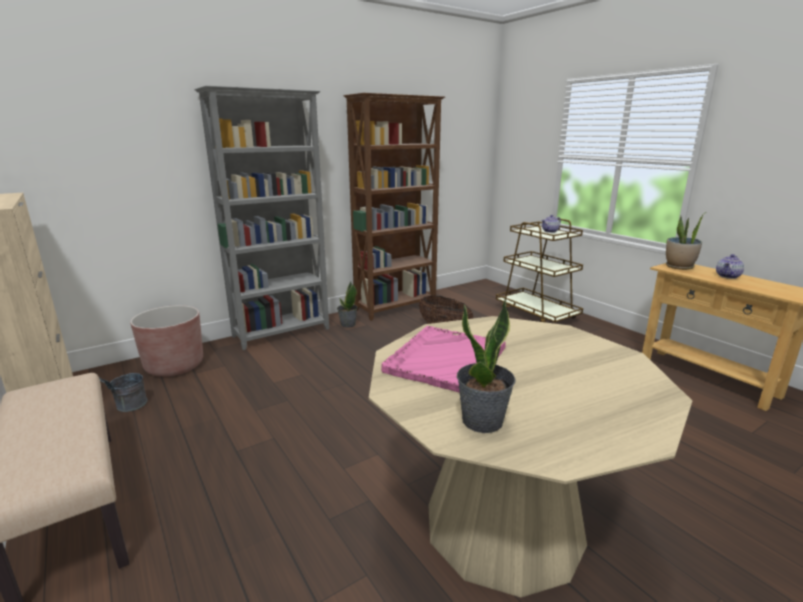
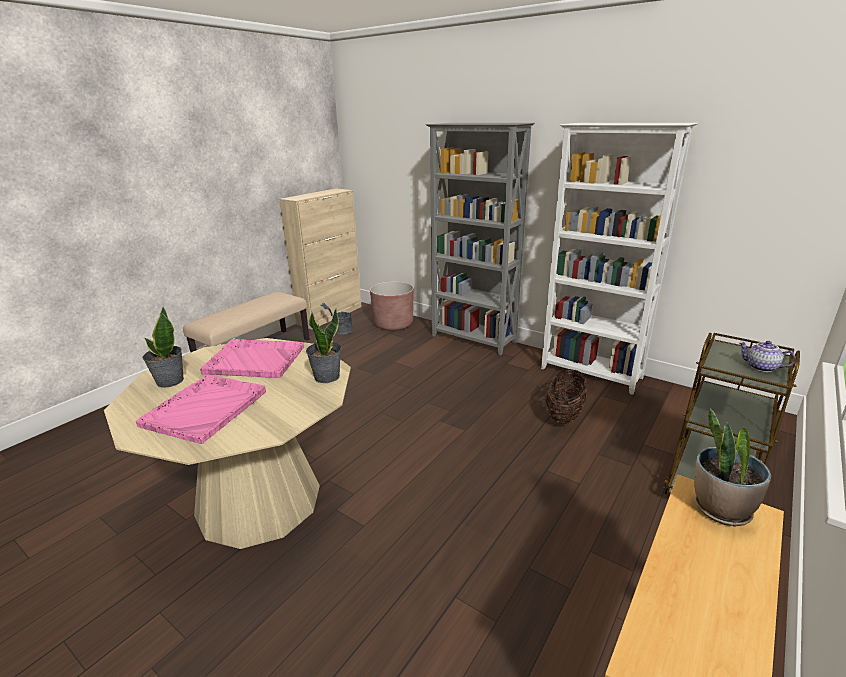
camera: 70 degrees right, 5 degrees up
potted plant [337,282,358,328] -> potted plant moved to [306,308,342,383]
brown bookcase [343,93,445,321] -> white bookcase [541,123,698,395]
teapot [716,254,744,279] -> none
none -> pink tray [136,375,266,444]

